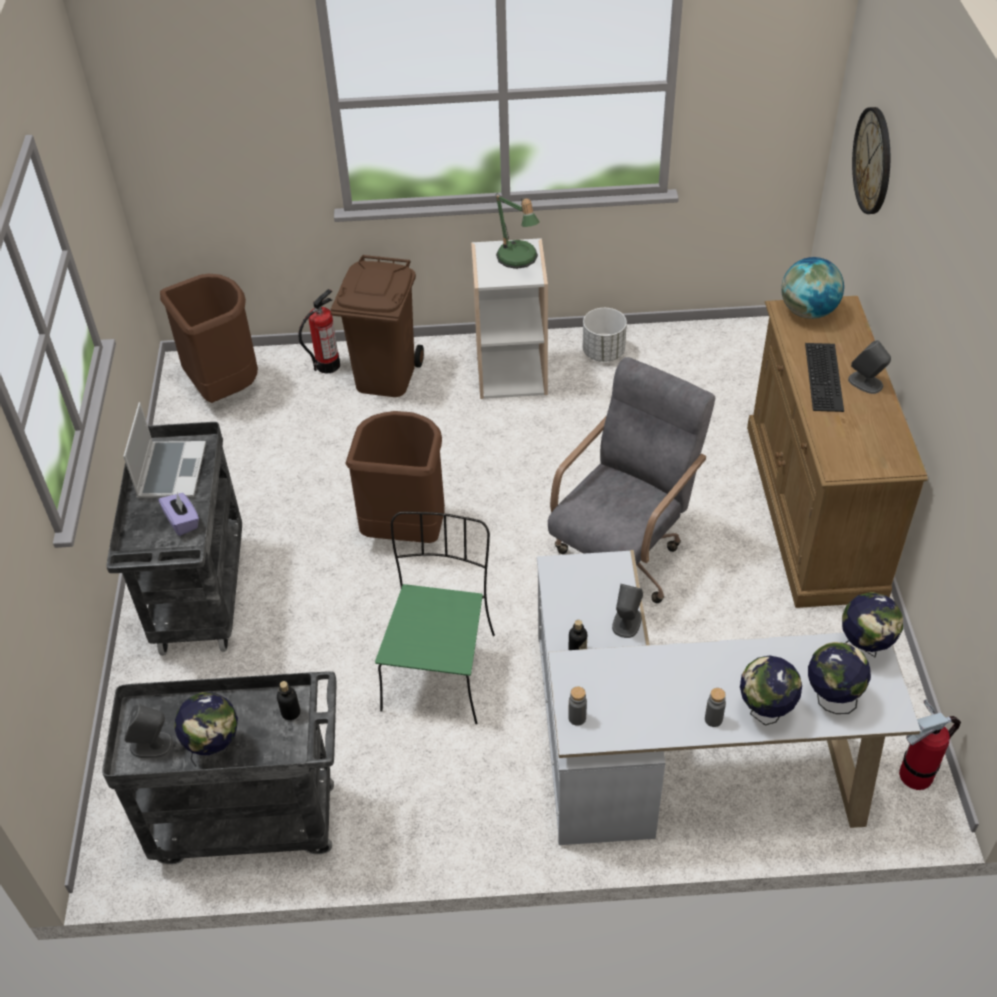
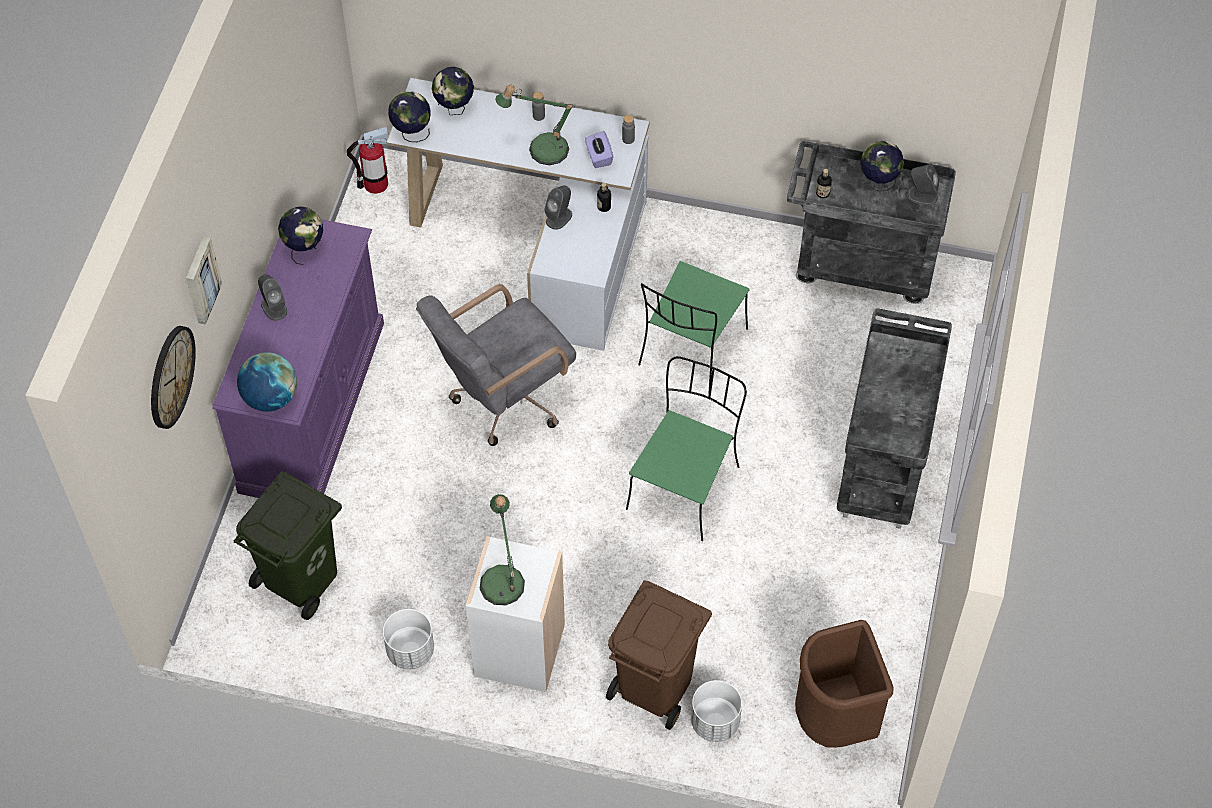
camera: 165 degrees left, 10 degrees up
laptop [123,402,206,498] -> none
purple tissue box [158,492,199,536] -> purple tissue box moved to [585,131,613,168]
fire extinguisher [298,289,340,373] -> white planter [691,680,742,742]
brown trash can [345,411,445,543] -> green chair [626,356,747,541]
globe [740,655,802,725] -> globe moved to [278,207,323,265]
brown cabinet [747,296,928,608] -> purple cabinet [212,219,384,498]
keyboard [805,343,844,412] -> none
none -> picture [186,237,222,325]
none -> green trash can [234,471,342,620]
none -> table lamp [495,85,575,165]

